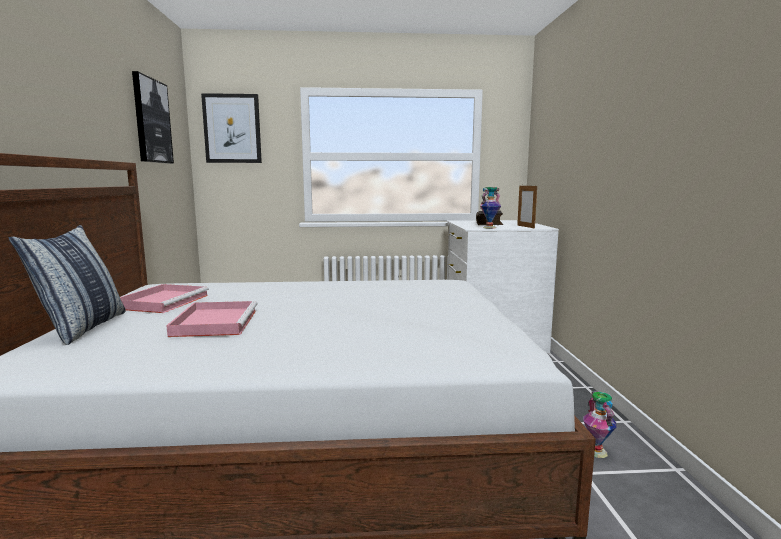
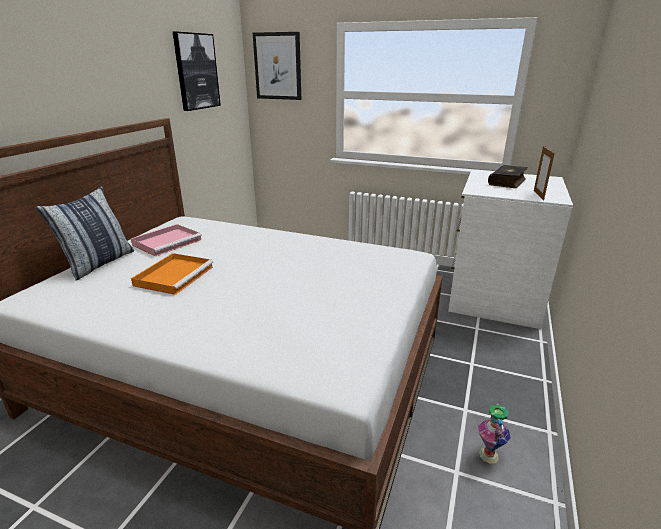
camera: 25 degrees right, 15 degrees up
pink tray [166,301,257,337] -> orange tray [131,253,214,295]
vase [480,187,501,229] -> none

